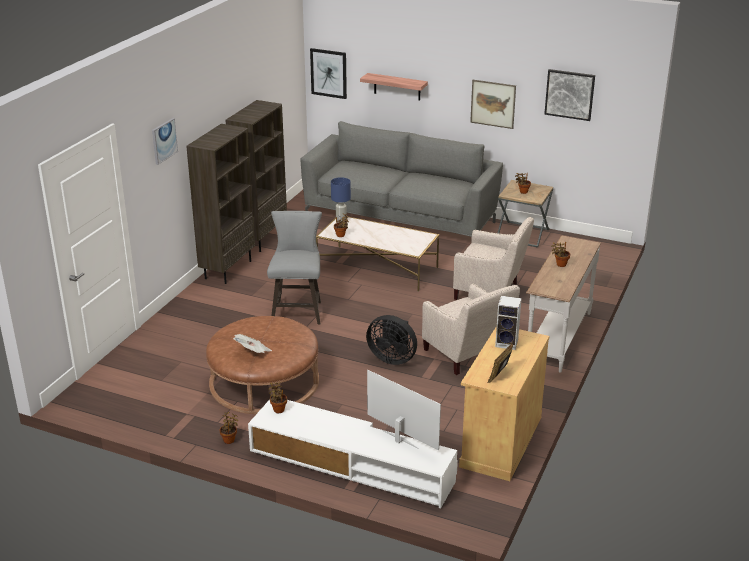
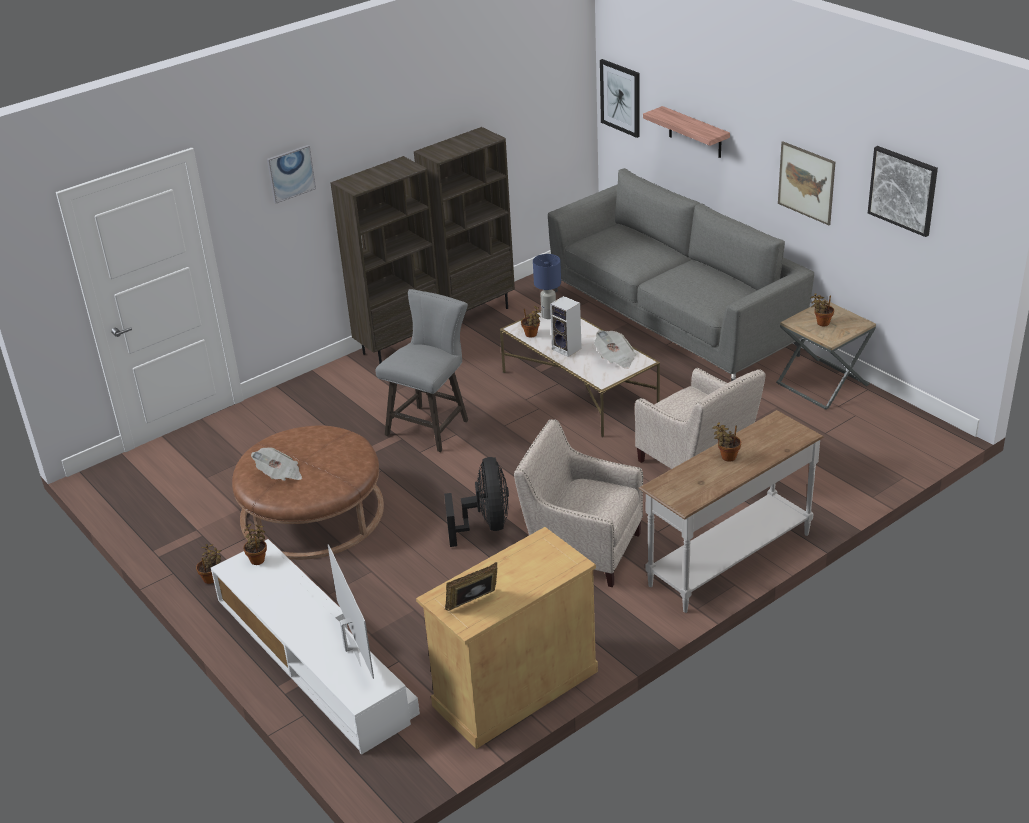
camera: 30 degrees right, 5 degrees up
black fan [366,315,417,365] -> black fan turned 150 degrees counterclockwise [444,457,509,547]
beige armchair [422,284,520,375] -> beige armchair turned 120 degrees clockwise [514,419,643,588]
speaker [495,296,522,350] -> speaker moved to [550,296,582,357]
none -> newspaper [594,330,637,369]

